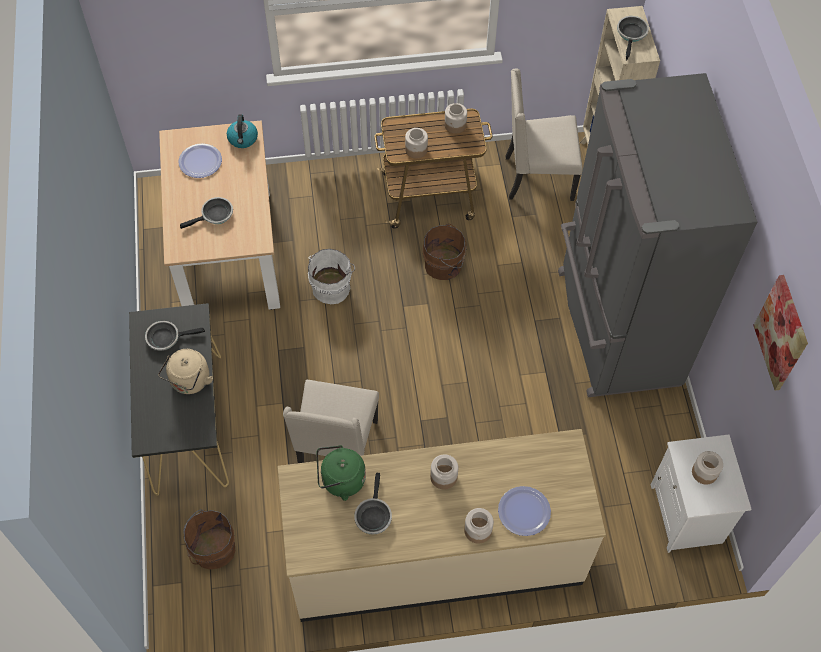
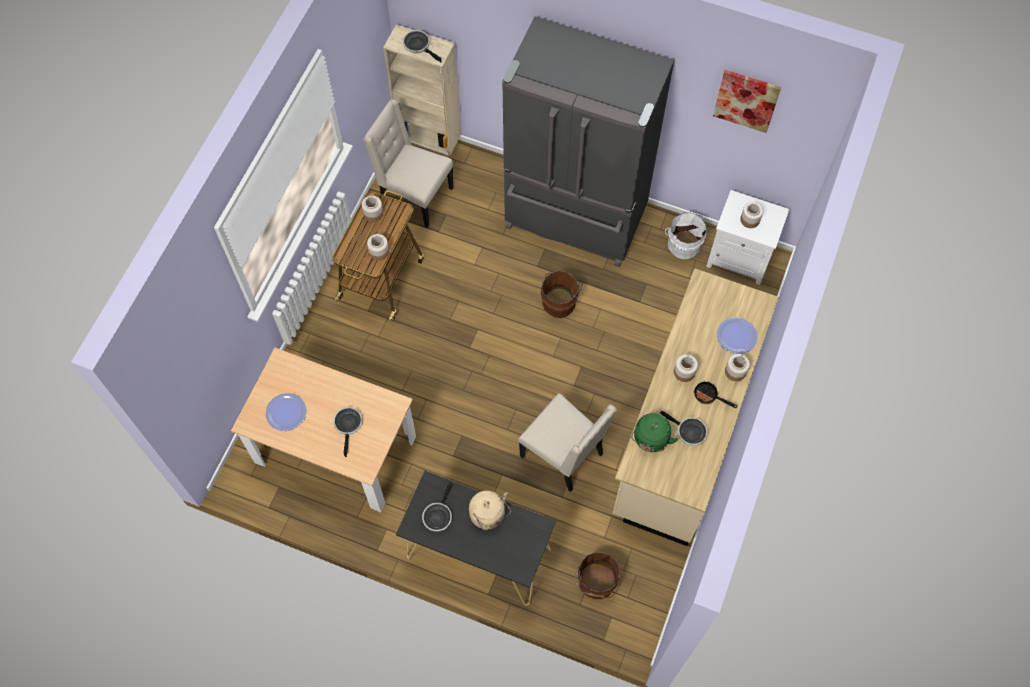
camera: 60 degrees left, 5 degrees up
kettle [227,115,258,148] -> none
white bucket [308,249,355,304] -> white bucket moved to [665,212,707,259]
brown bucket [423,224,467,280] -> brown bucket moved to [541,271,582,318]
beige chair [505,68,583,201] -> beige chair turned 90 degrees clockwise [364,99,453,228]
none -> frying pan [694,382,737,408]

